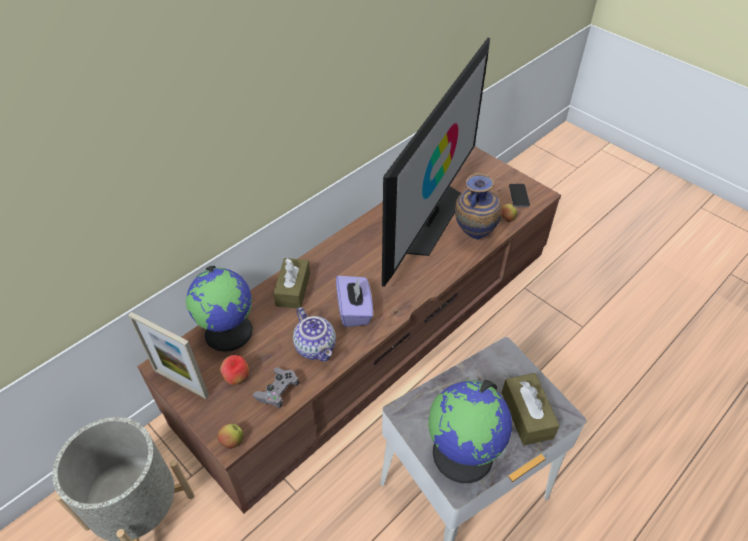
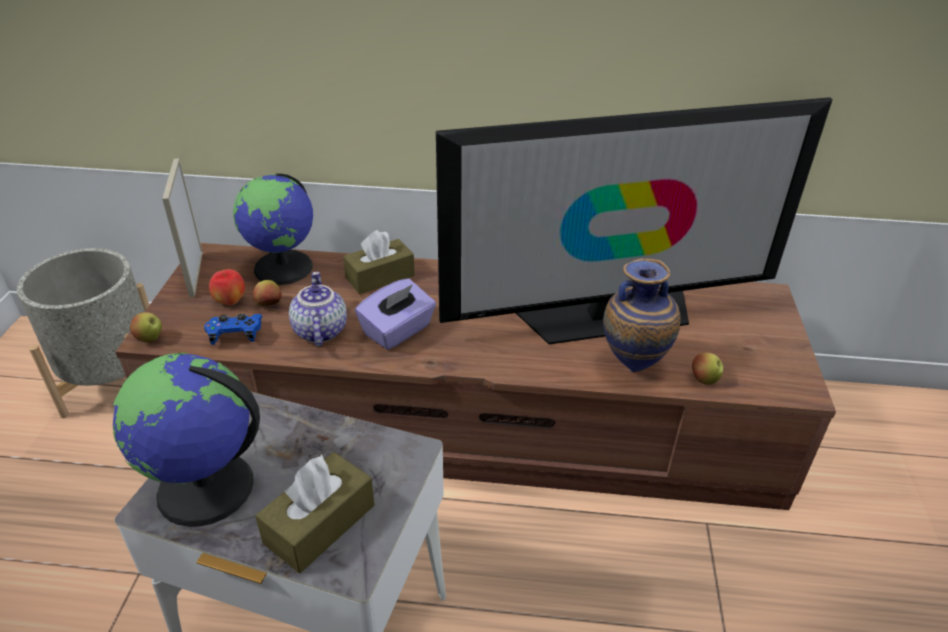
camera: 50 degrees right, 10 degrees down
grey game controller [253,367,300,408] -> blue game controller [204,314,263,345]
teapot [293,307,336,362] -> teapot turned 150 degrees clockwise [289,272,347,347]
phone [509,184,530,207] -> none
none -> apple [253,280,282,306]

